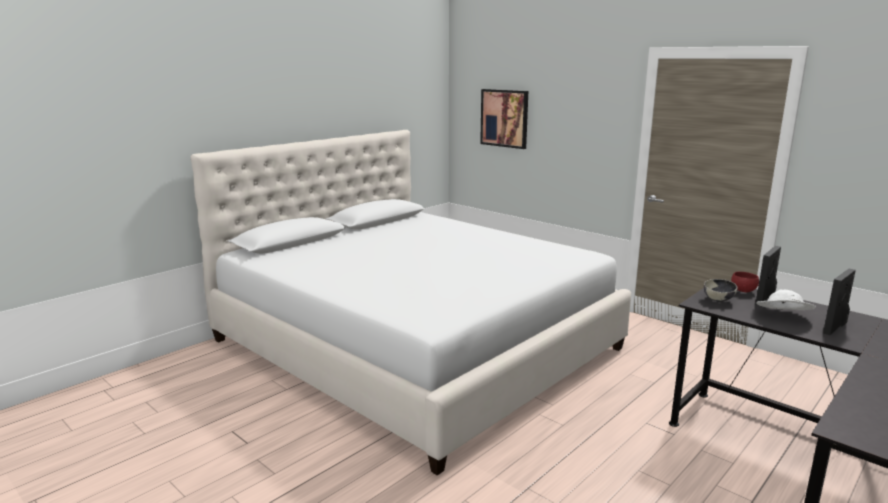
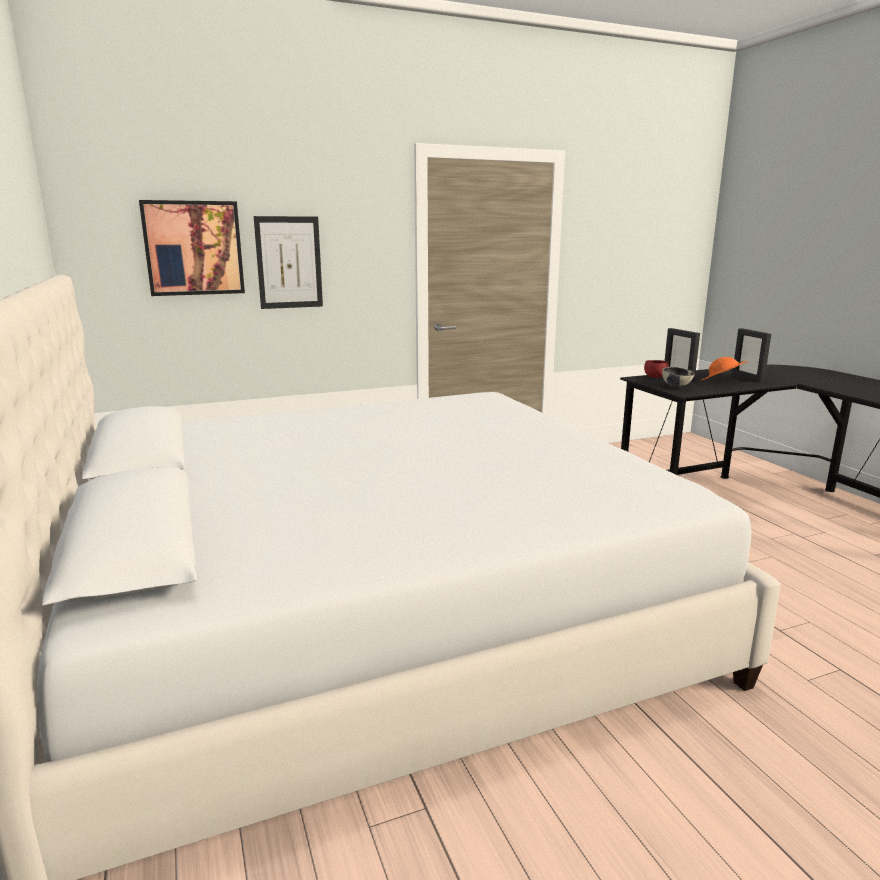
camera: 65 degrees left, 0 degrees up
white hat [756,290,816,310] -> orange hat [701,357,748,380]
none -> picture [254,216,323,309]

